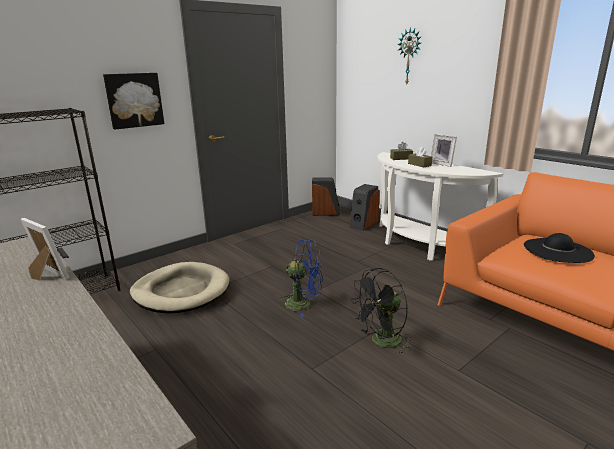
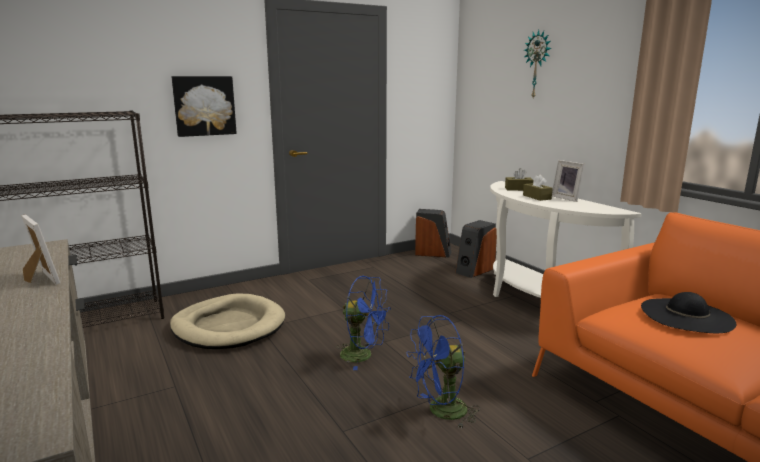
camera: 10 degrees right, 5 degrees down
black fan [351,268,411,353] -> blue fan [406,315,480,429]

